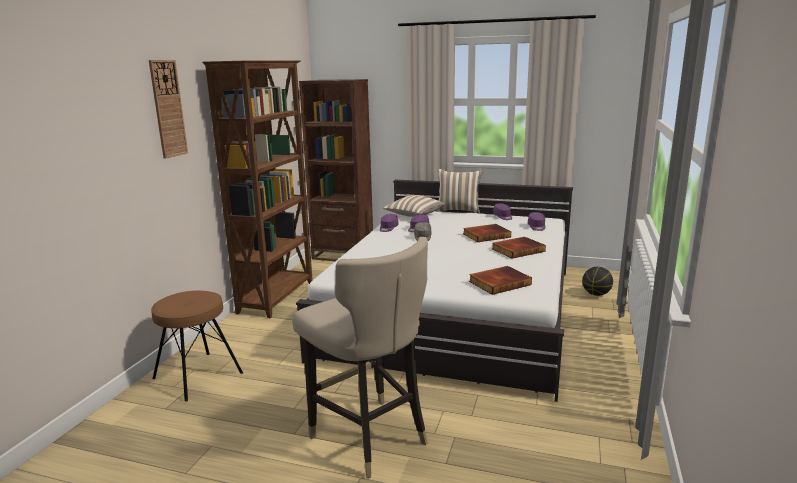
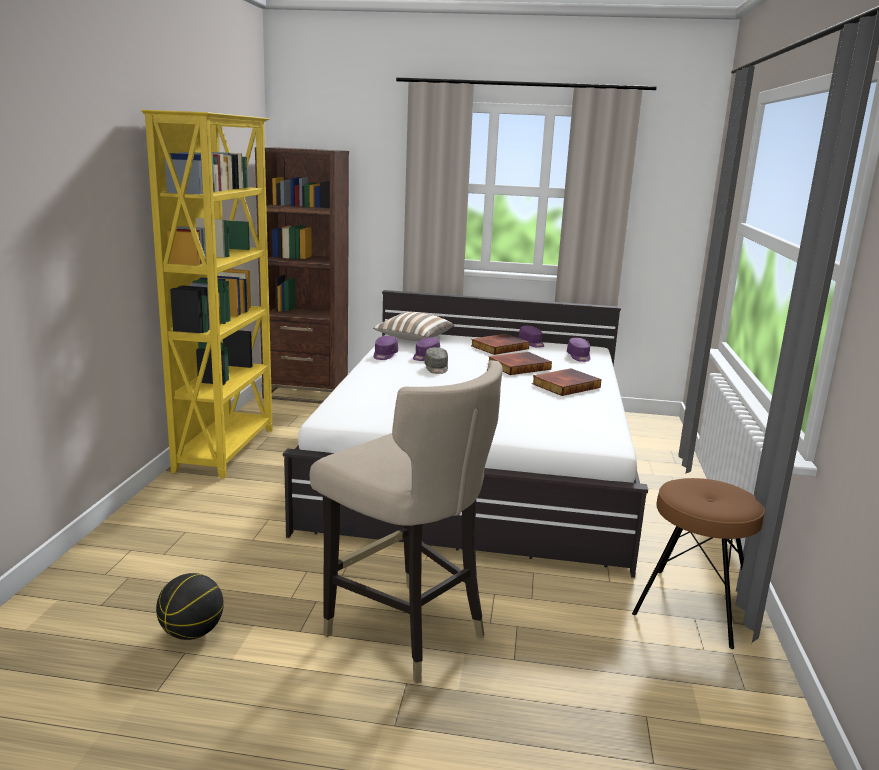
camera: 10 degrees left, 0 degrees up
wall clock [149,60,188,159] -> none
brown stool [151,291,243,402] -> brown stool moved to [632,478,765,649]
brown bookcase [202,60,313,318] -> yellow bookcase [141,110,273,478]
pillow [436,169,483,214] -> none
book [469,266,532,295] -> book moved to [471,334,530,355]
basketball [582,267,613,296] -> basketball moved to [156,573,224,640]

